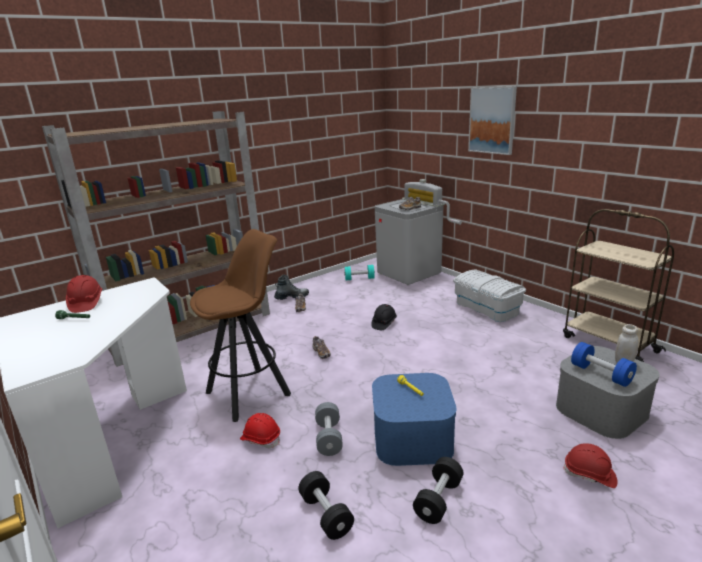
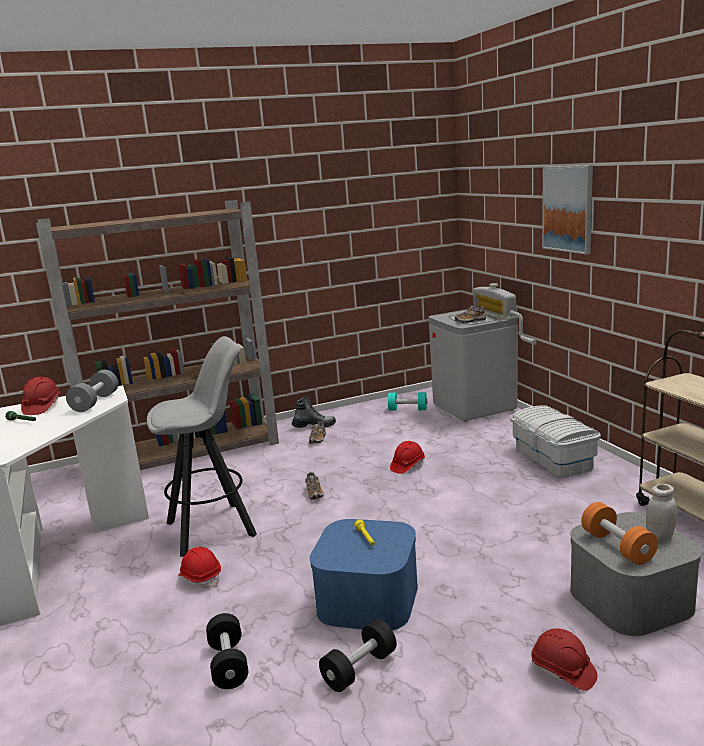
camera: 15 degrees right, 5 degrees down
brown stool [190,229,291,422] -> grey stool [147,336,257,557]
grey dumbbell [315,402,343,456] -> grey dumbbell moved to [66,370,118,412]
black hard hat [371,304,397,330] -> red hard hat [390,441,425,474]
blue dumbbell [571,342,637,387] -> orange dumbbell [581,502,658,565]

